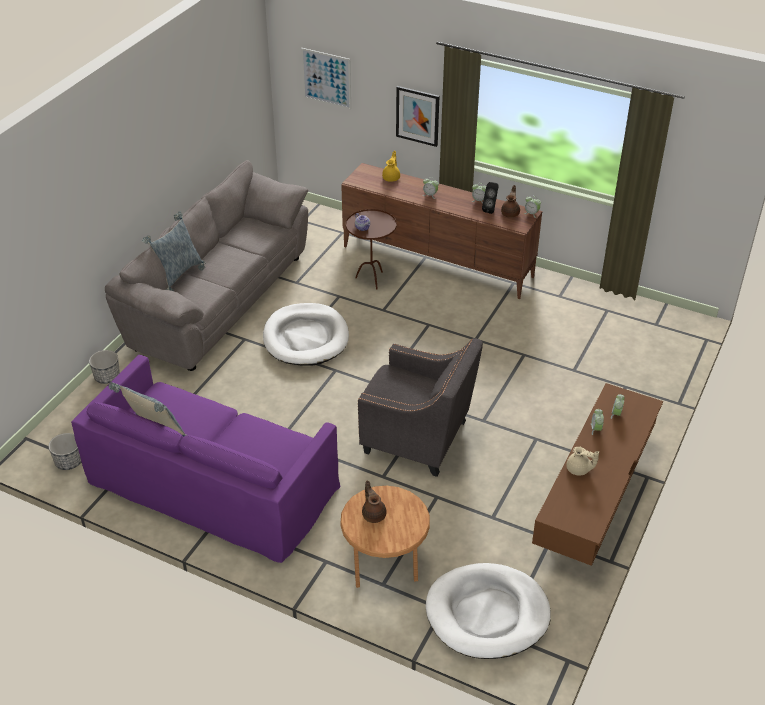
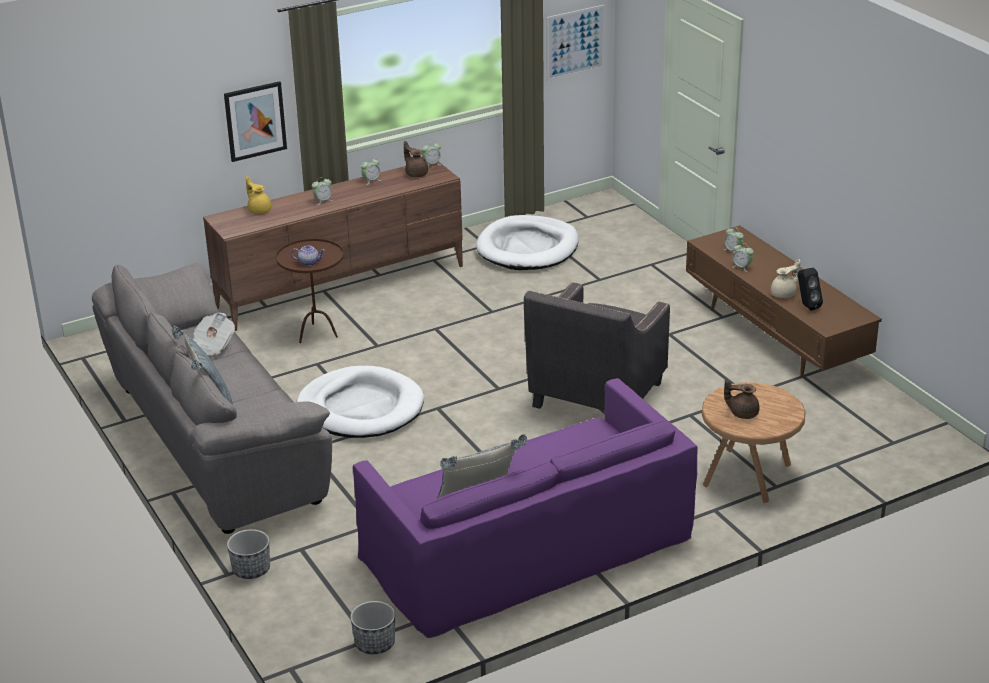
camera: 55 degrees left, 10 degrees down
picture [301,48,351,110] -> picture moved to [546,5,605,81]
grey armchair [358,338,483,477] -> grey armchair turned 150 degrees clockwise [524,282,670,411]
white dog bed [425,563,551,659] -> white dog bed moved to [476,215,579,270]
black speaker [482,182,499,214] -> black speaker moved to [798,268,823,311]
none -> newspaper [193,312,235,355]

